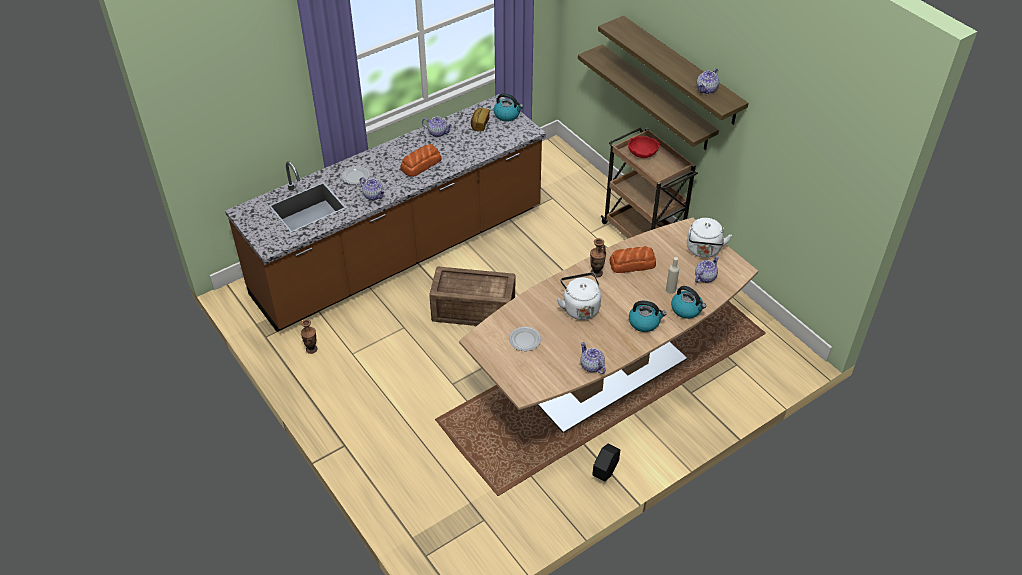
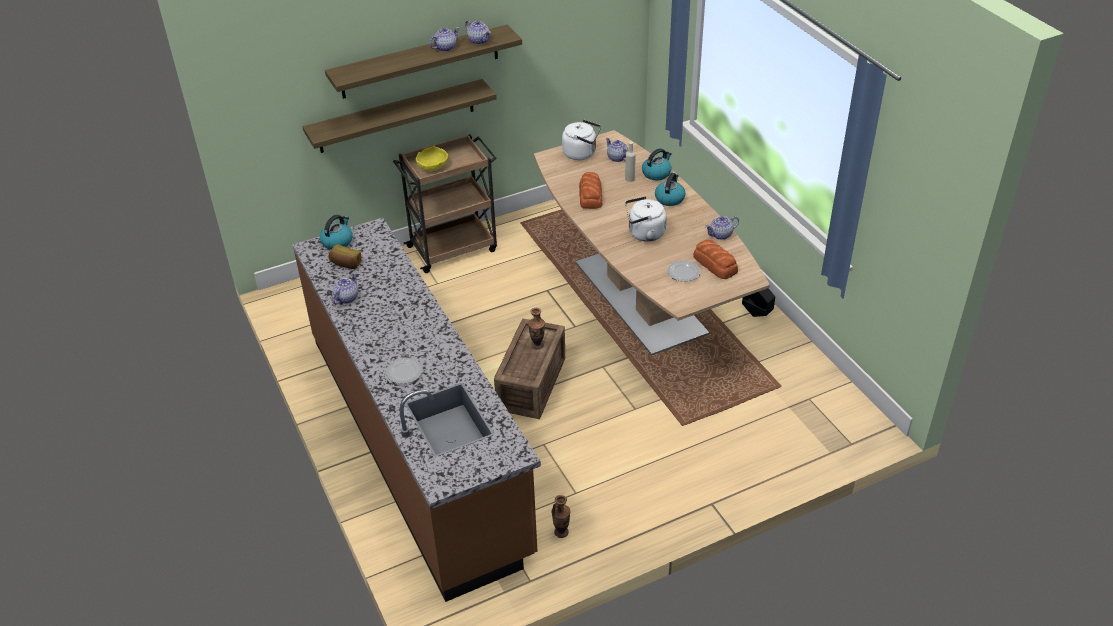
camera: 80 degrees left, 5 degrees down
teapot [359,177,385,200] -> teapot moved to [429,27,460,52]
bread [400,144,441,177] -> bread moved to [693,240,738,279]
vase [590,238,606,277] -> vase moved to [528,308,545,349]
red bowl [628,136,660,158] -> yellow bowl [416,146,448,171]

